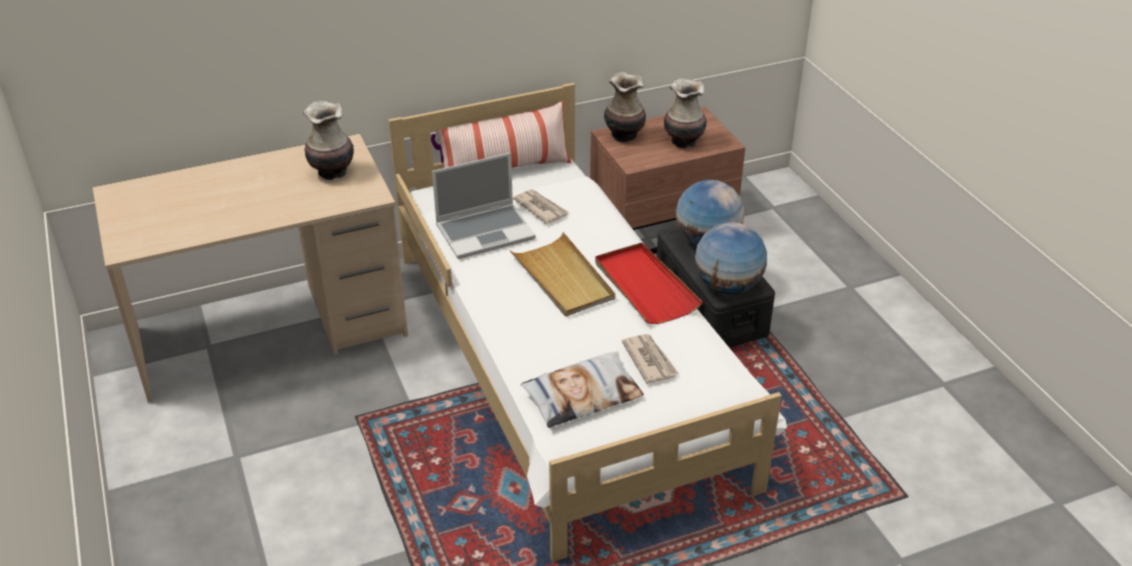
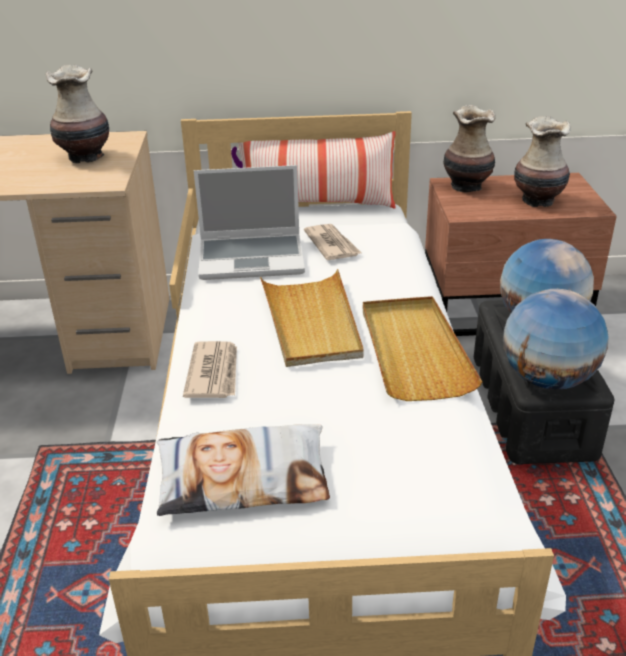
camera: 20 degrees right, 5 degrees down
red tray [595,243,703,324] -> beige tray [363,296,482,401]
newspaper [622,334,679,383] -> newspaper moved to [183,341,237,398]

